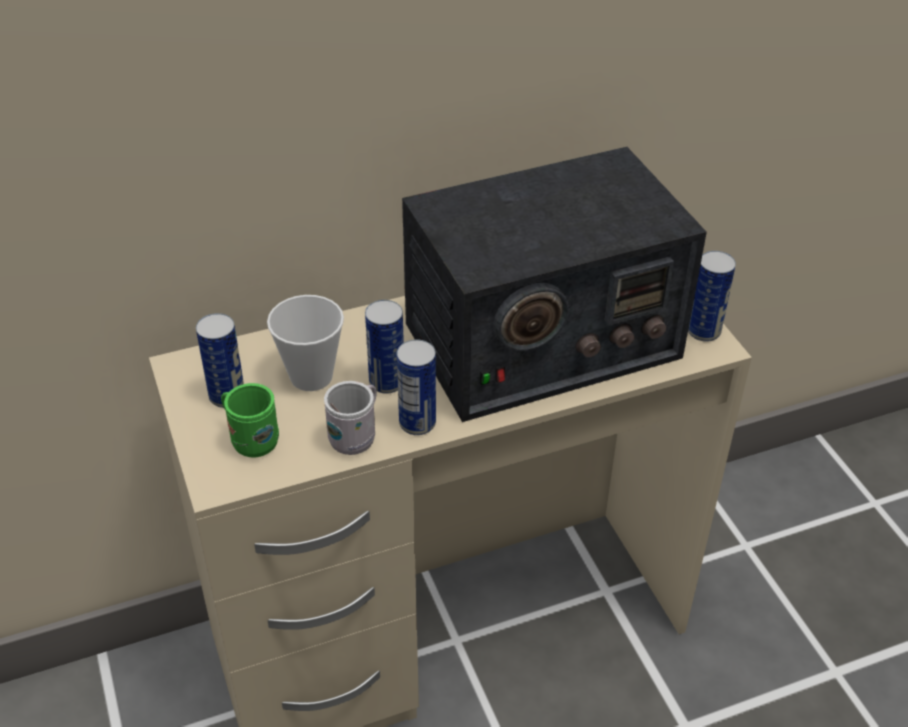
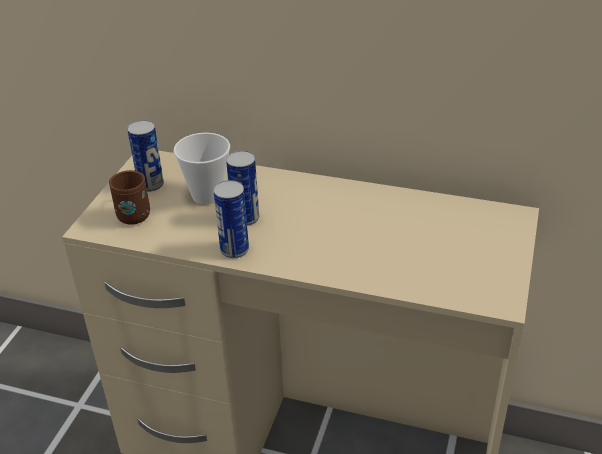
camera: 40 degrees right, 5 degrees down
green mug [221,383,279,458] -> brown mug [109,170,150,225]
white mug [324,381,377,455] -> none
radio [402,147,707,422] -> none
can [688,251,736,342] -> none

